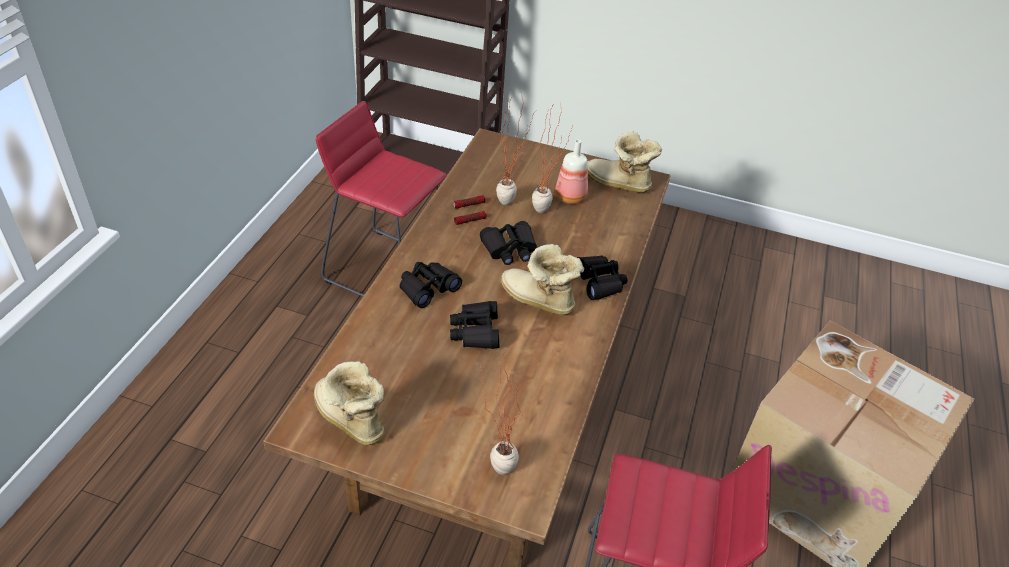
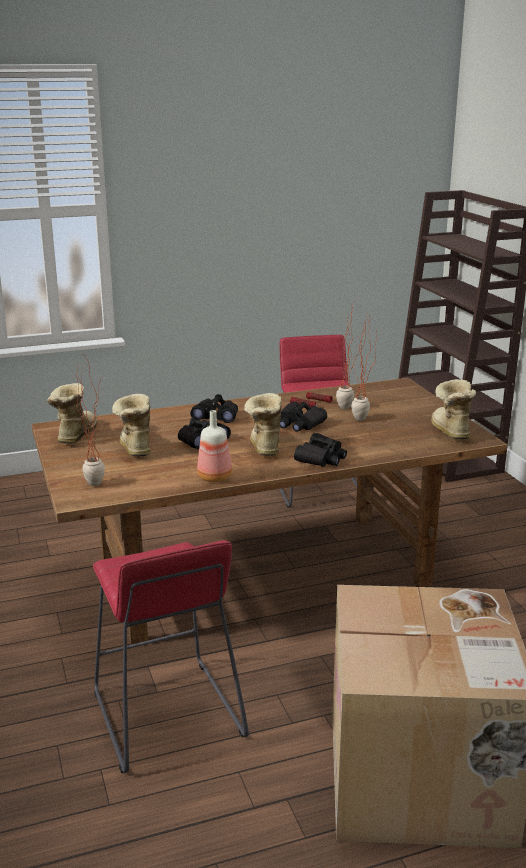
camera: 55 degrees right, 20 degrees down
bottle [555,140,588,204] -> bottle moved to [197,410,232,482]
none -> boot [112,394,150,456]

